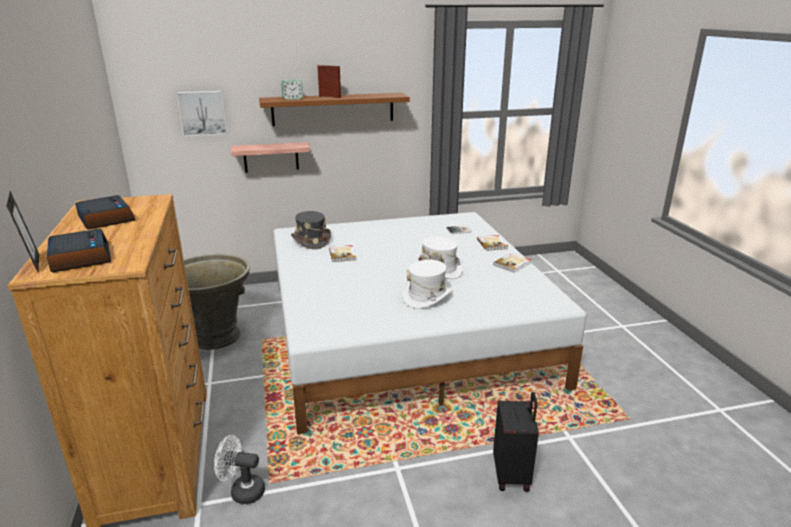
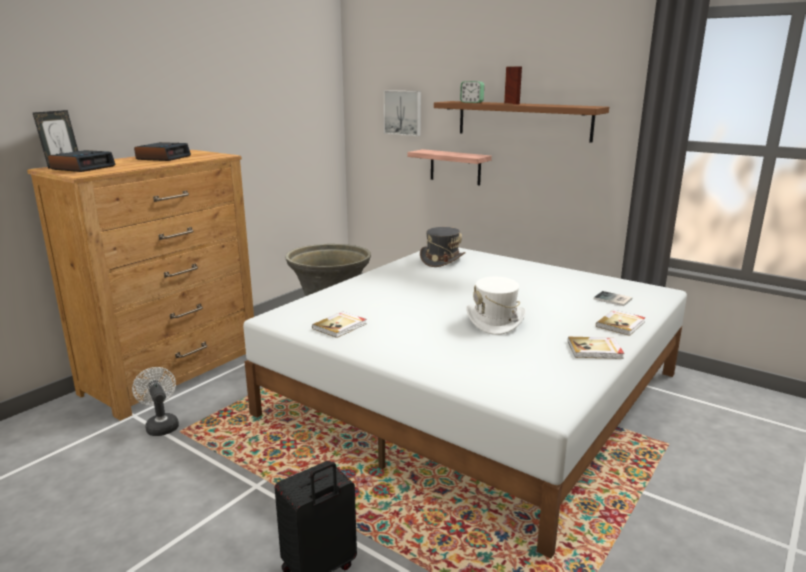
camera: 50 degrees right, 5 degrees down
book [329,245,356,262] -> book moved to [312,311,367,338]
white hat [402,260,452,309] -> none

